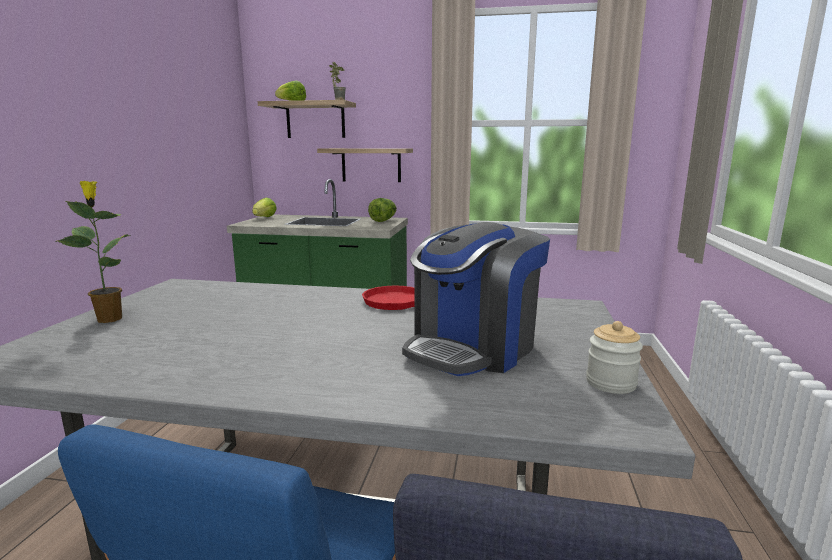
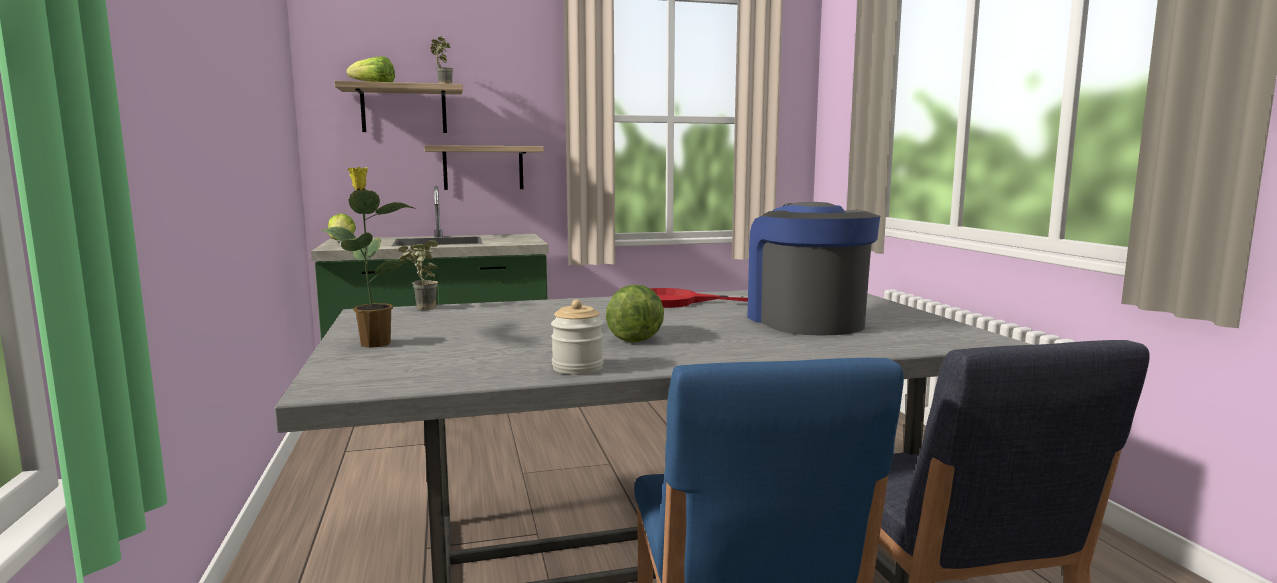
camera: 25 degrees left, 5 degrees down
lettuce [368,198,397,222] -> lettuce moved to [606,284,664,343]
coffee machine [402,222,550,376] -> coffee machine turned 150 degrees clockwise [747,202,880,336]
jar [586,321,643,394] -> jar moved to [551,299,603,374]
none -> potted plant [398,240,438,310]

